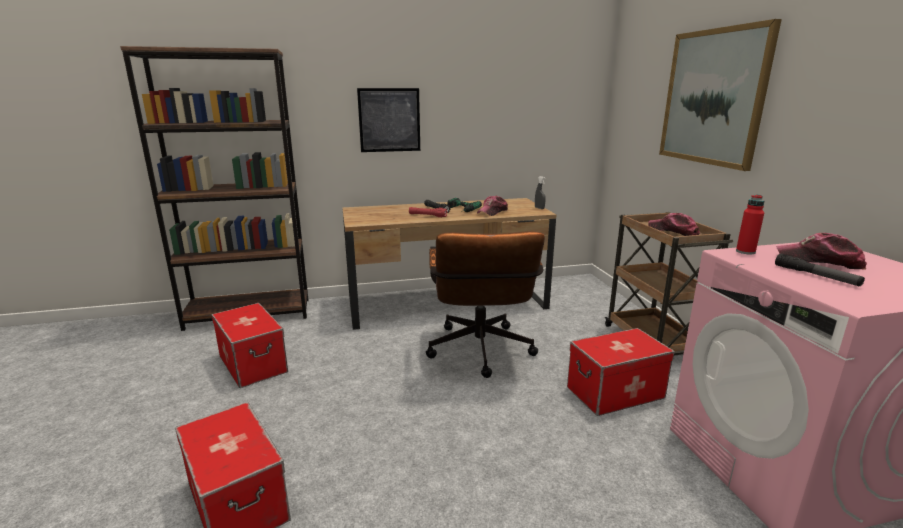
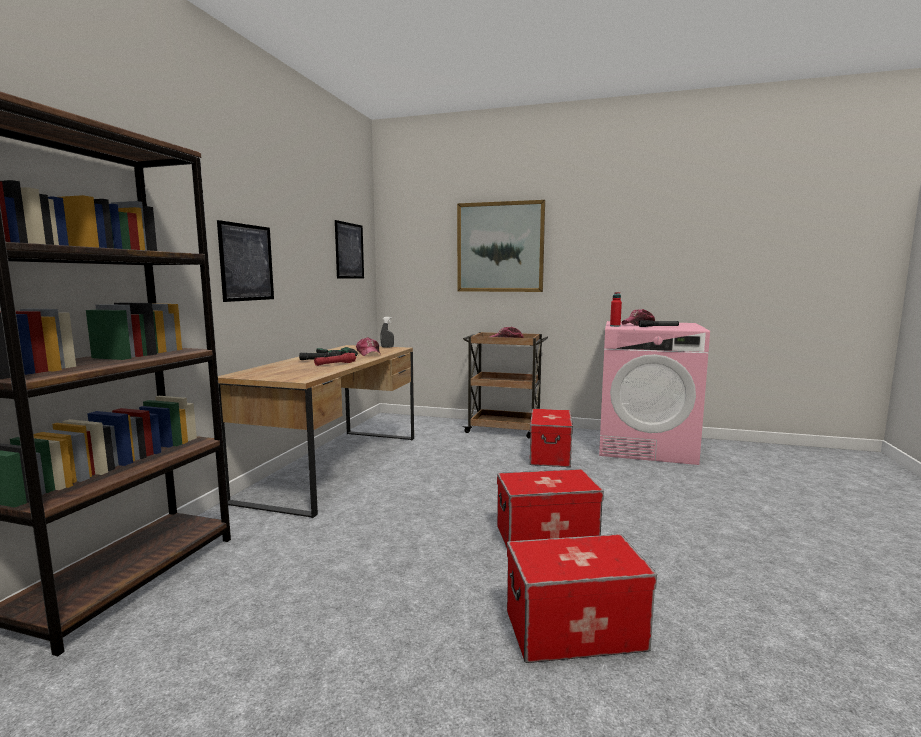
camera: 60 degrees left, 10 degrees down
storage box [211,303,288,388] -> storage box moved to [497,469,604,548]
brown office chair [426,231,545,378] -> none
none -> picture [335,220,364,279]

